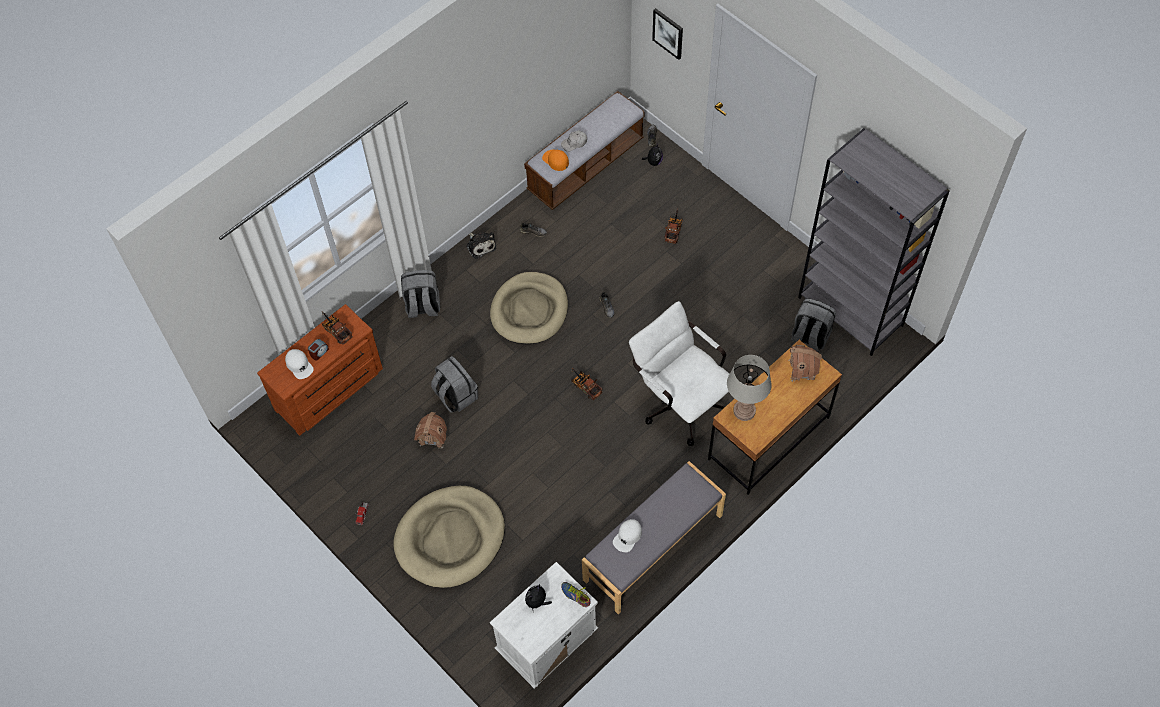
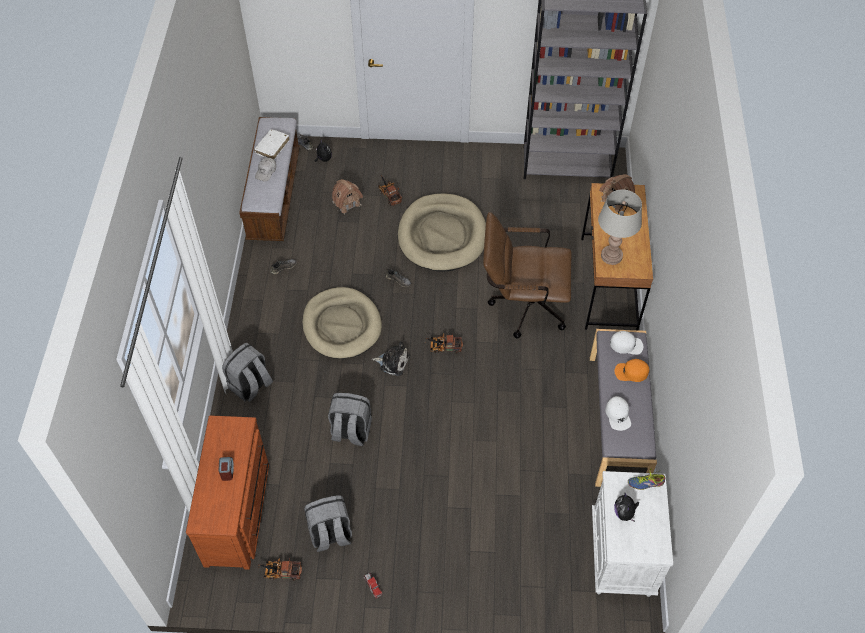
camera: 45 degrees left, 5 degrees down
white cap [285,349,314,379] -> white cap moved to [610,331,643,355]
toy truck [322,312,353,345] -> toy truck moved to [258,558,302,581]
beige dog bed [393,486,505,588] -> beige dog bed moved to [398,193,486,272]
toy house [414,412,447,449] -> toy house moved to [332,179,363,214]
plush toy [466,232,496,259] -> plush toy moved to [372,341,410,376]
orange cap [542,149,569,171] -> orange cap moved to [614,359,649,382]
white office chair [629,301,729,446] -> brown office chair [483,212,572,339]
picture [652,8,683,60] -> none
grey backpack [791,299,836,352] -> grey backpack moved to [304,496,352,552]
none -> white book [254,129,289,160]

